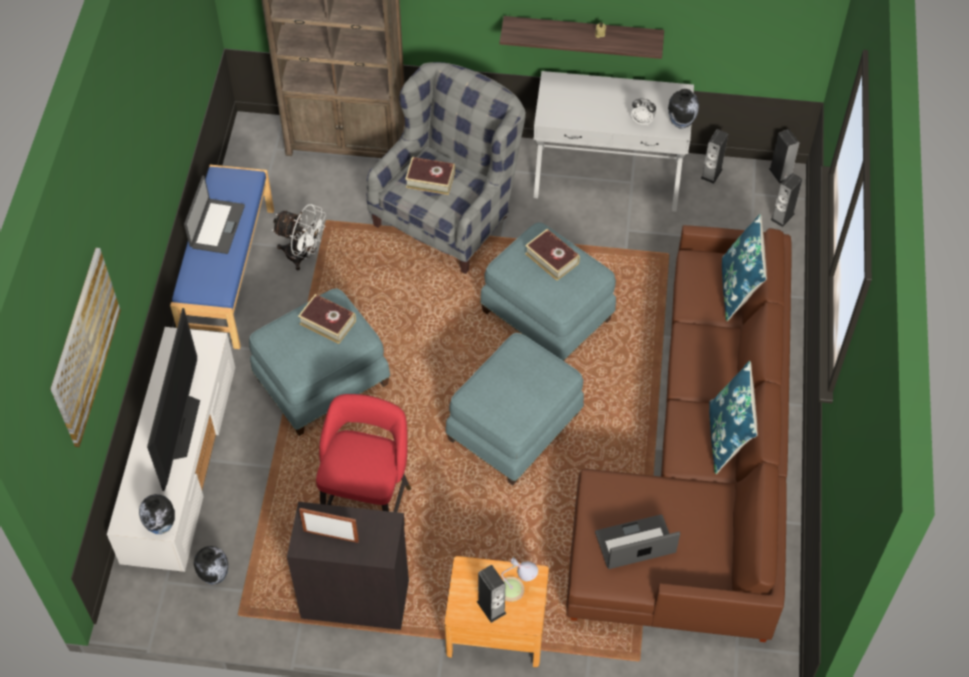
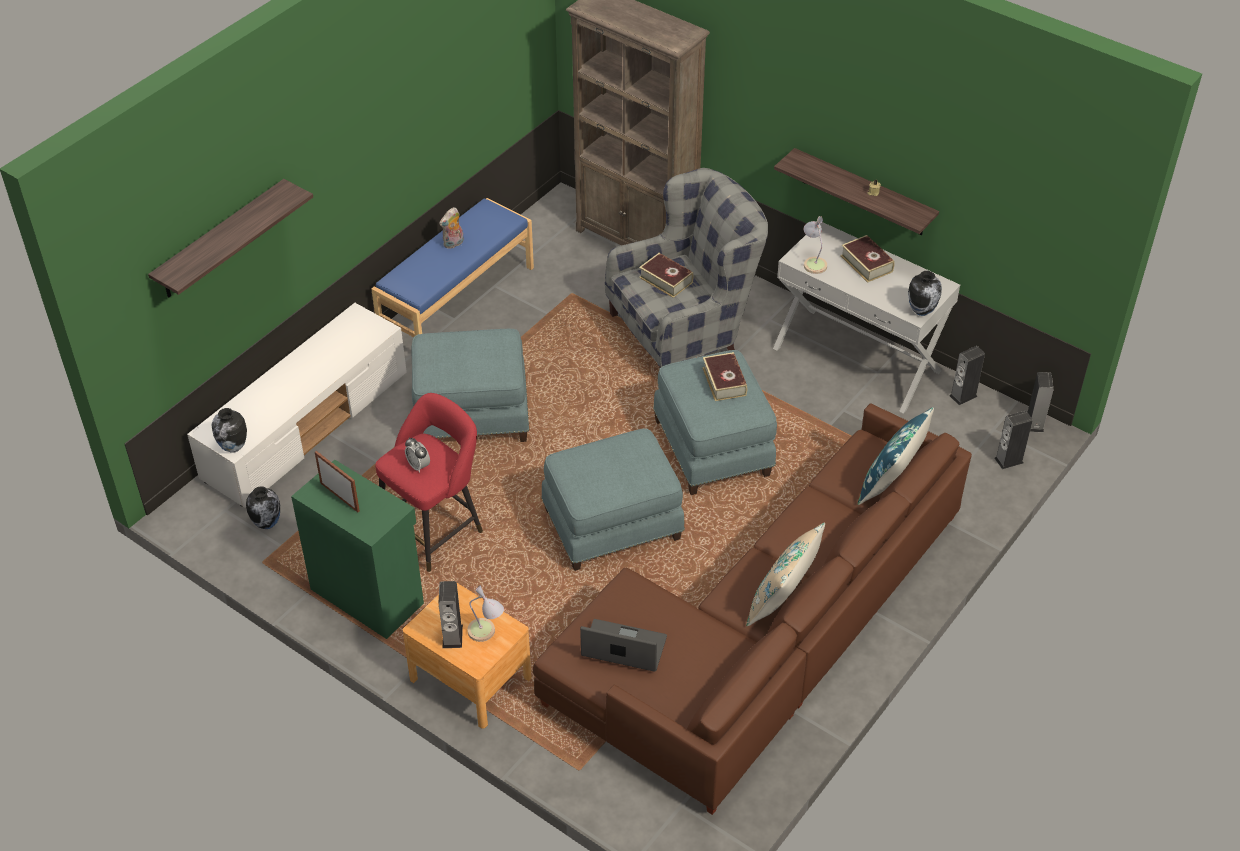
camera: 30 degrees right, 10 degrees down
picture [50,248,121,447] -> shelf [148,179,313,298]
television [147,308,200,491] -> none
laptop [184,176,245,254] -> plush toy [439,207,464,249]
white fan [272,204,326,271] -> none
black cabinet [287,502,409,630] -> green cabinet [291,459,424,639]
book [298,294,356,344] -> book moved to [840,235,895,283]
alarm clock [631,98,656,126] -> alarm clock moved to [405,438,430,473]
blue pillow [709,361,758,474] -> beige pillow [746,523,825,626]
none -> table lamp [804,216,827,274]

